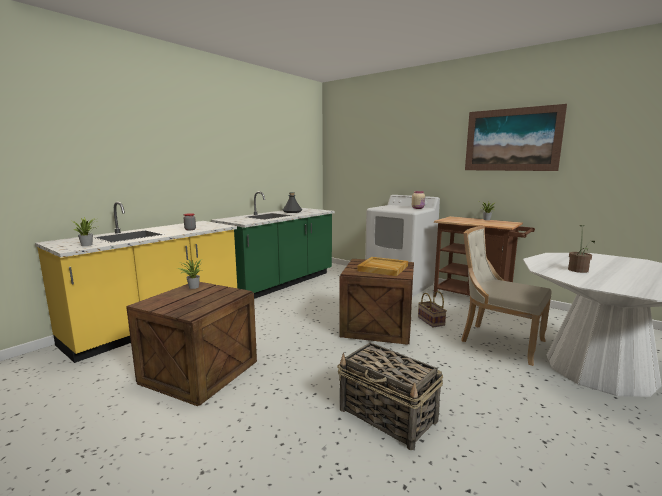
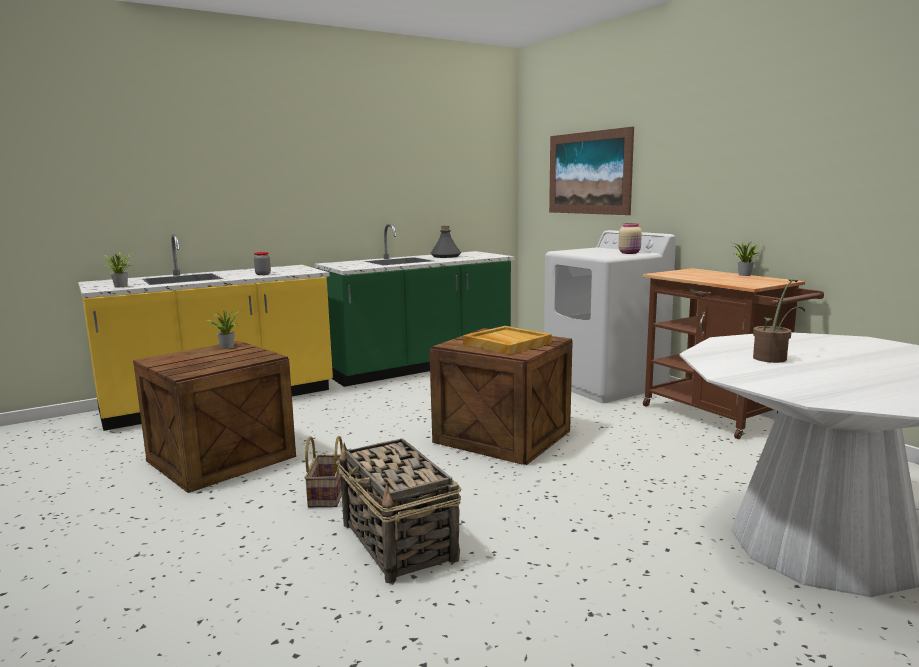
camera: 20 degrees right, 0 degrees up
basket [418,291,447,328] -> basket moved to [304,436,343,508]
beige chair [461,226,552,366] -> none
picture [465,104,567,171] -> picture moved to [549,127,634,215]

